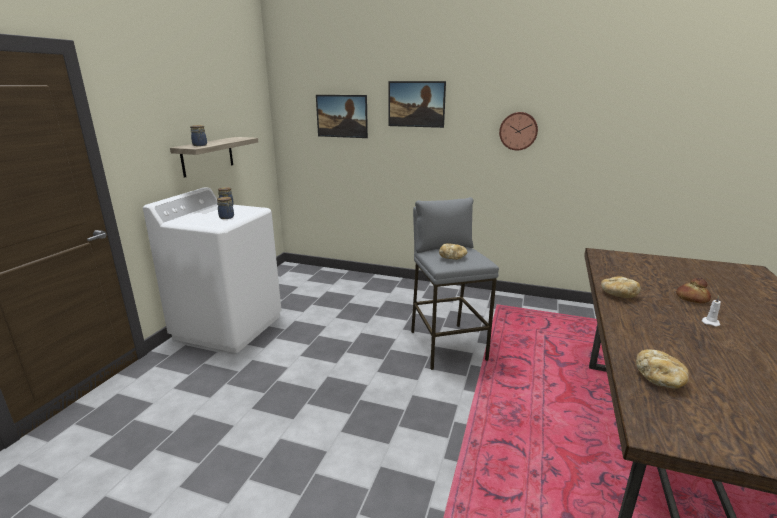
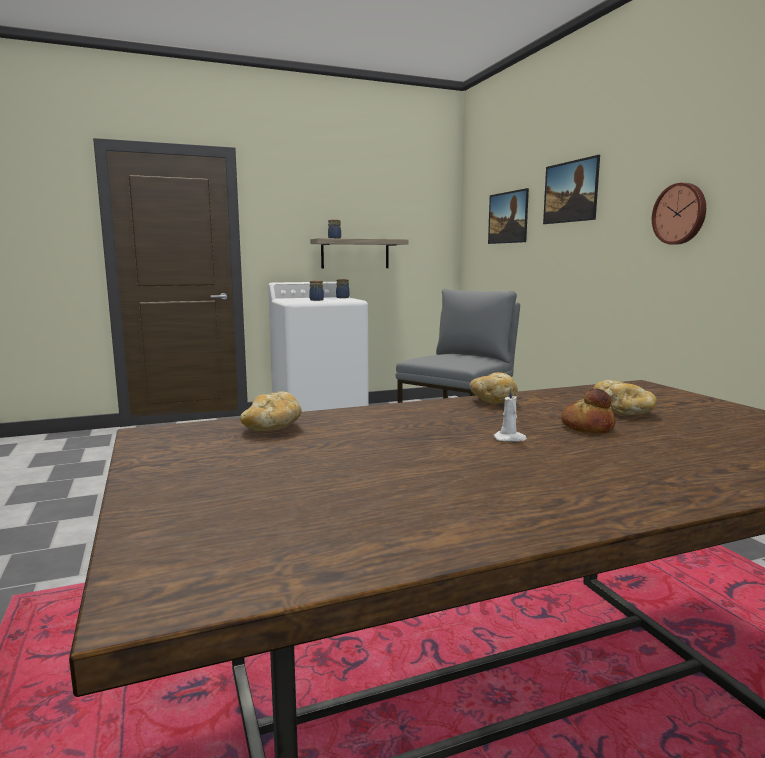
camera: 50 degrees right, 10 degrees down
bread [439,243,467,260] -> bread moved to [593,380,657,415]

